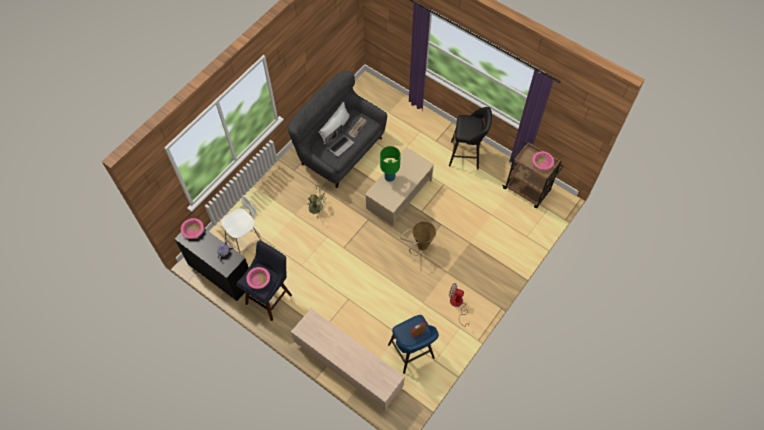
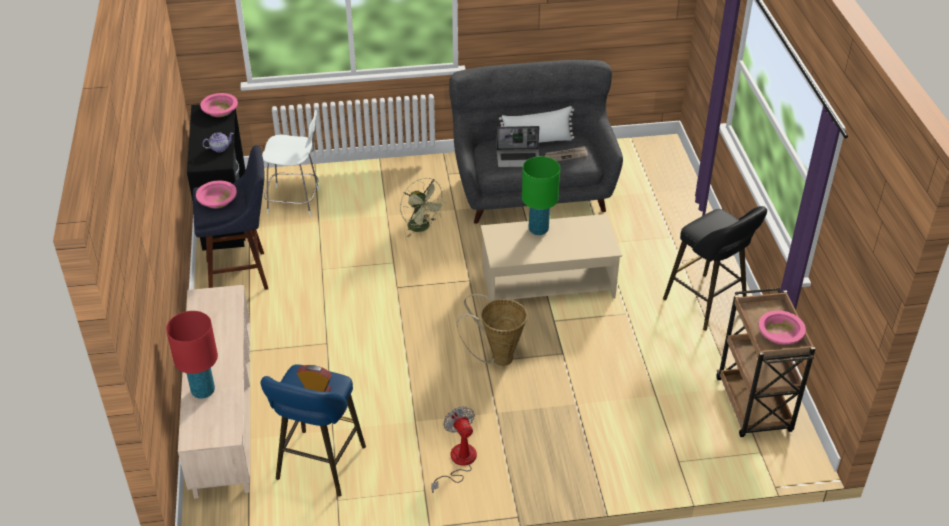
camera: 45 degrees right, 20 degrees down
none -> red table lamp [166,311,218,399]

